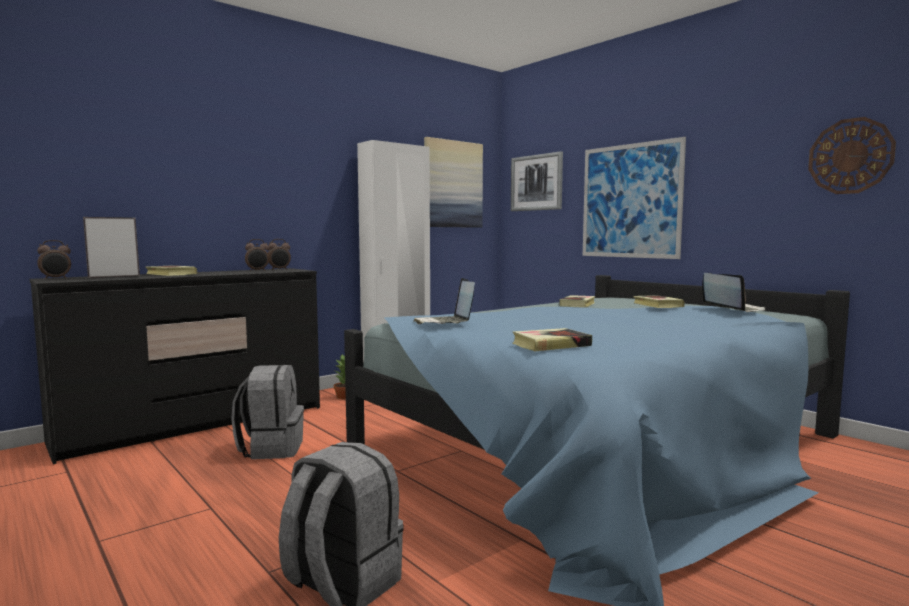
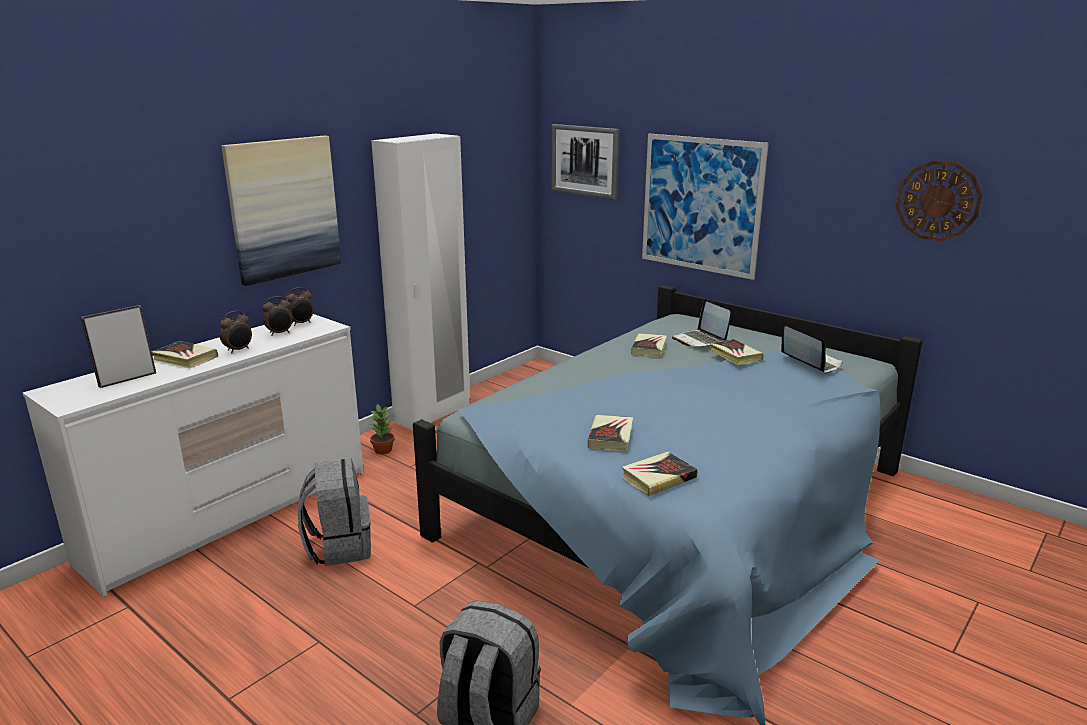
camera: 10 degrees left, 15 degrees up
black dresser [30,268,320,464] -> white dresser [23,314,364,597]
alarm clock [37,240,71,279] -> alarm clock moved to [220,311,252,353]
laptop [413,278,475,324] -> laptop moved to [672,299,731,347]
picture [424,137,483,228] -> picture moved to [221,136,341,286]
none -> book [588,415,633,452]

